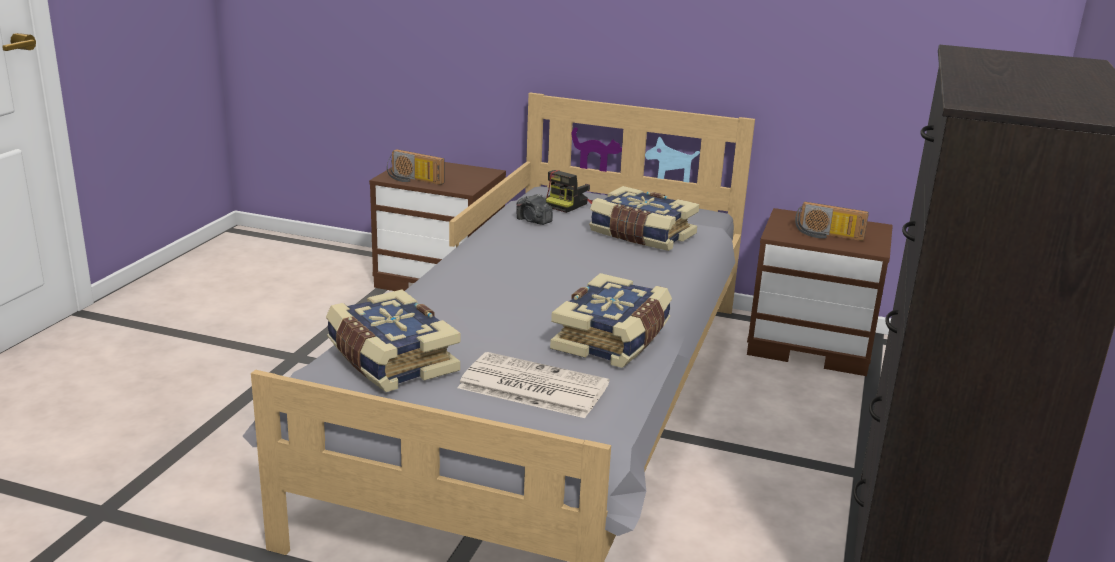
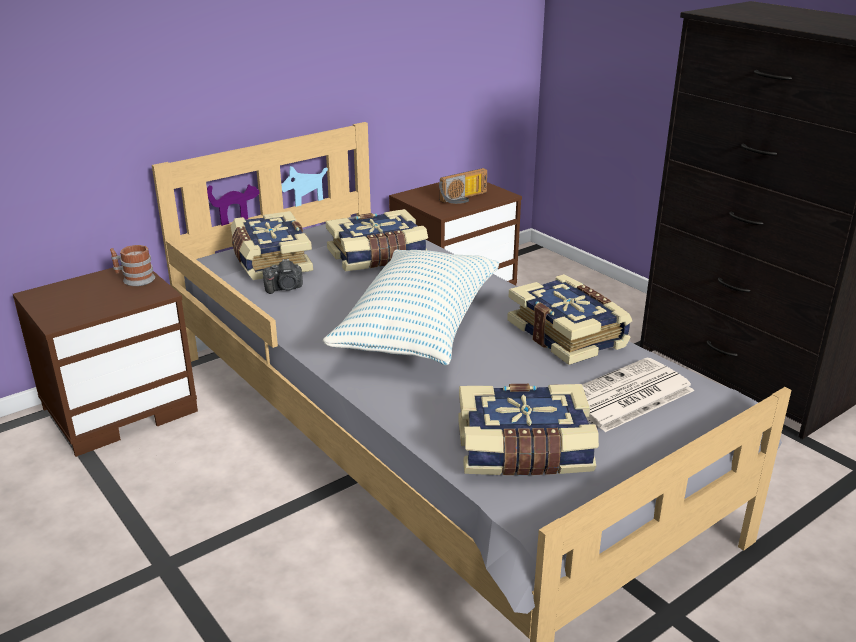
camera: 55 degrees left, 5 degrees up
radio [387,149,445,185] -> none
camera [546,170,593,213] -> book [231,211,313,280]
none -> mug [110,245,155,286]
none -> pillow [323,249,499,366]

